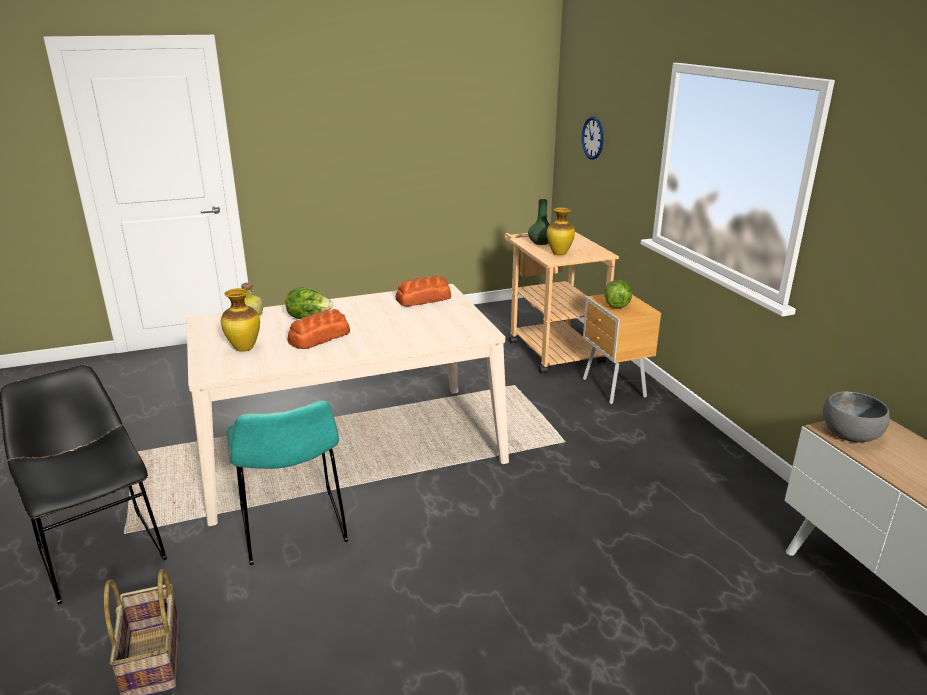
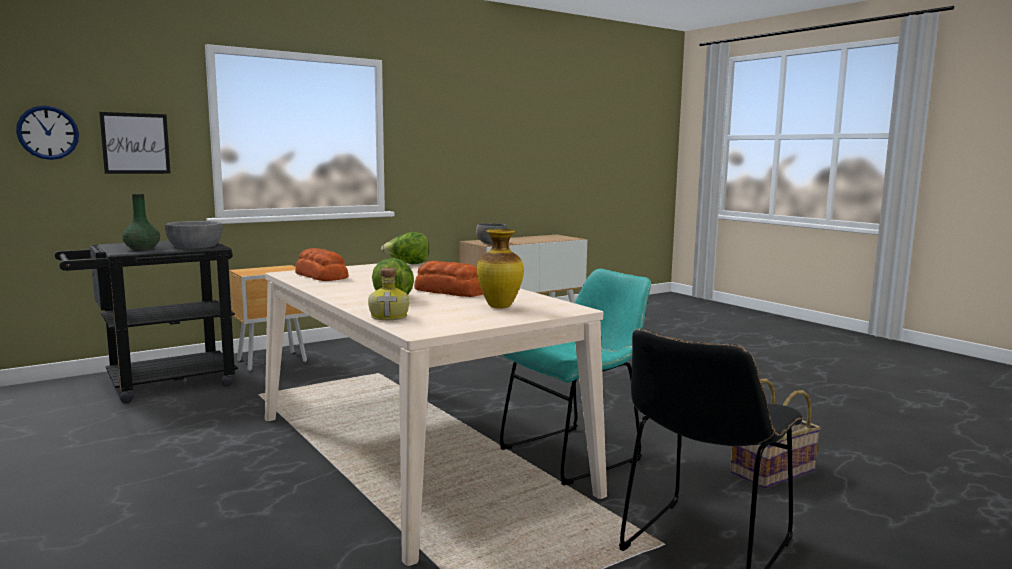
camera: 105 degrees left, 15 degrees down
beige cart [504,232,619,373] -> black cart [55,241,238,404]
vase [547,207,575,256] -> grey bowl [165,221,222,248]
lettuce [604,280,632,309] -> lettuce moved to [381,232,430,264]
none -> picture [99,112,171,174]

